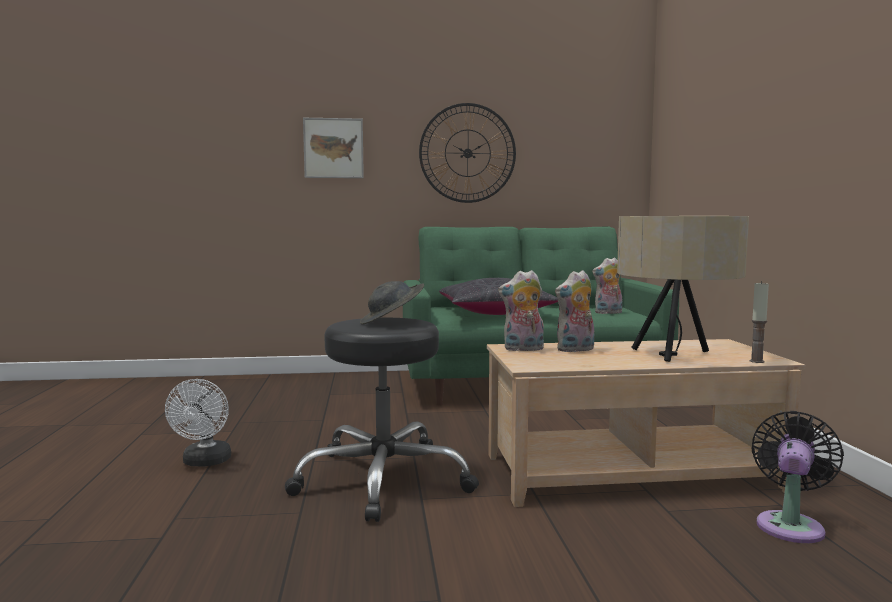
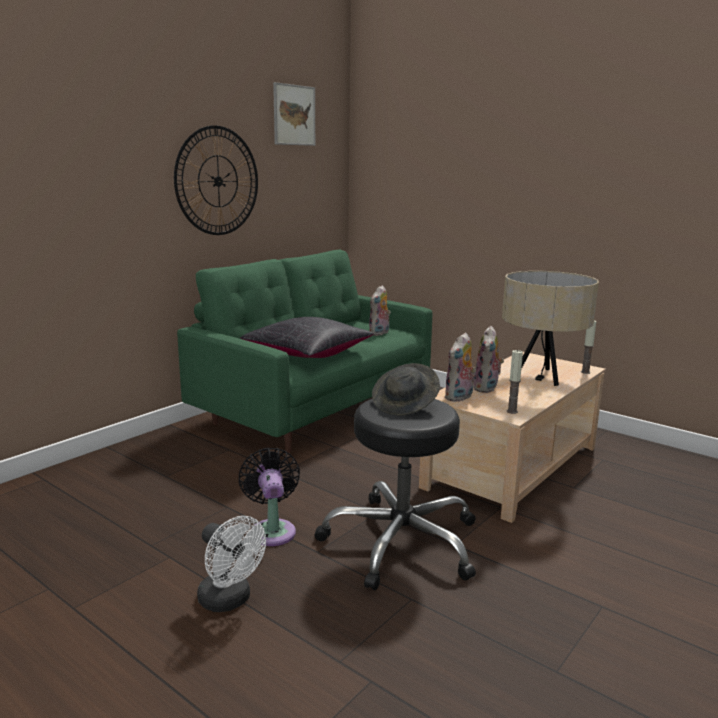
camera: 45 degrees left, 10 degrees up
picture [303,118,364,178] -> picture moved to [273,82,315,146]
black fan [751,411,844,543] -> black fan moved to [239,447,300,546]
none -> candle [507,350,523,414]

